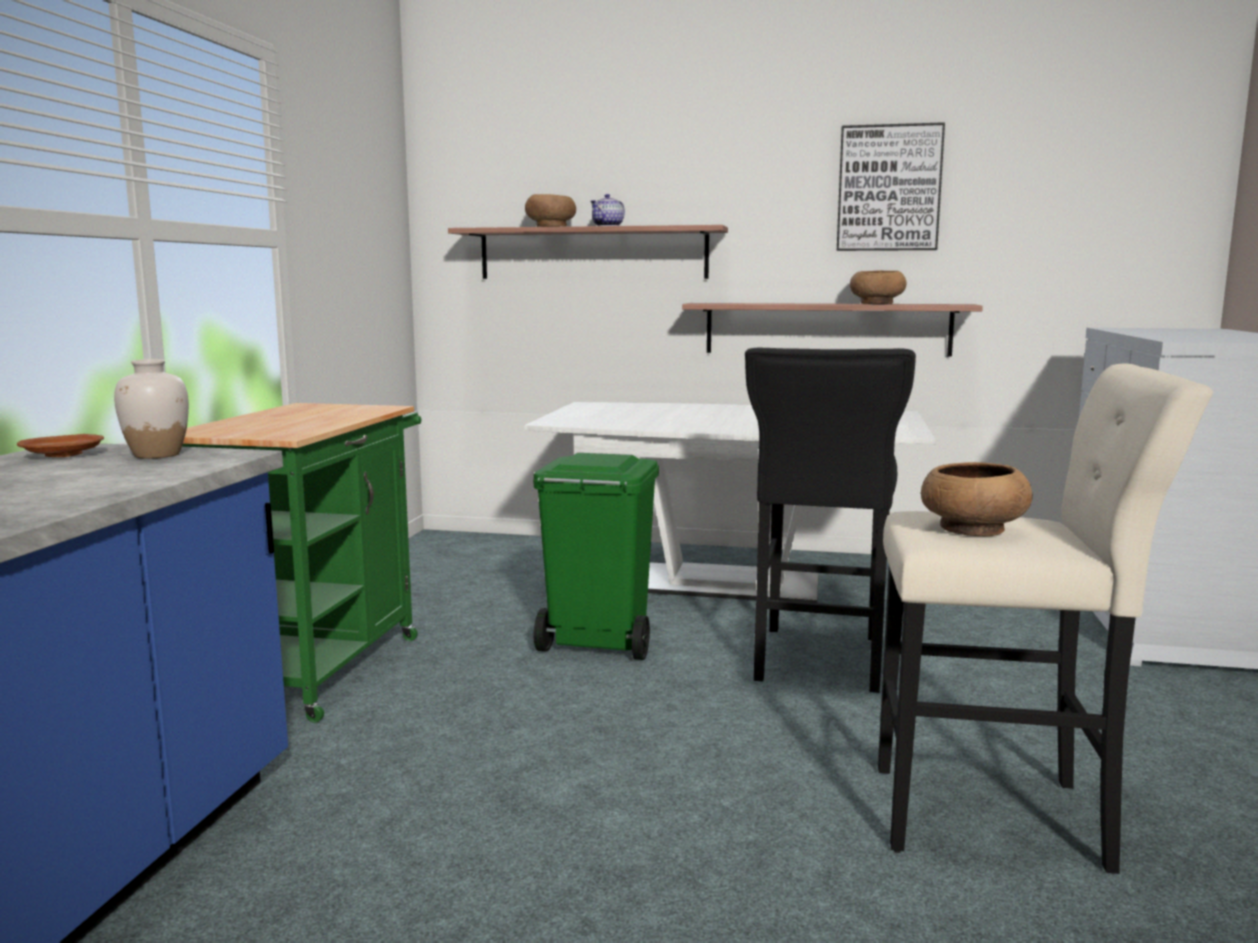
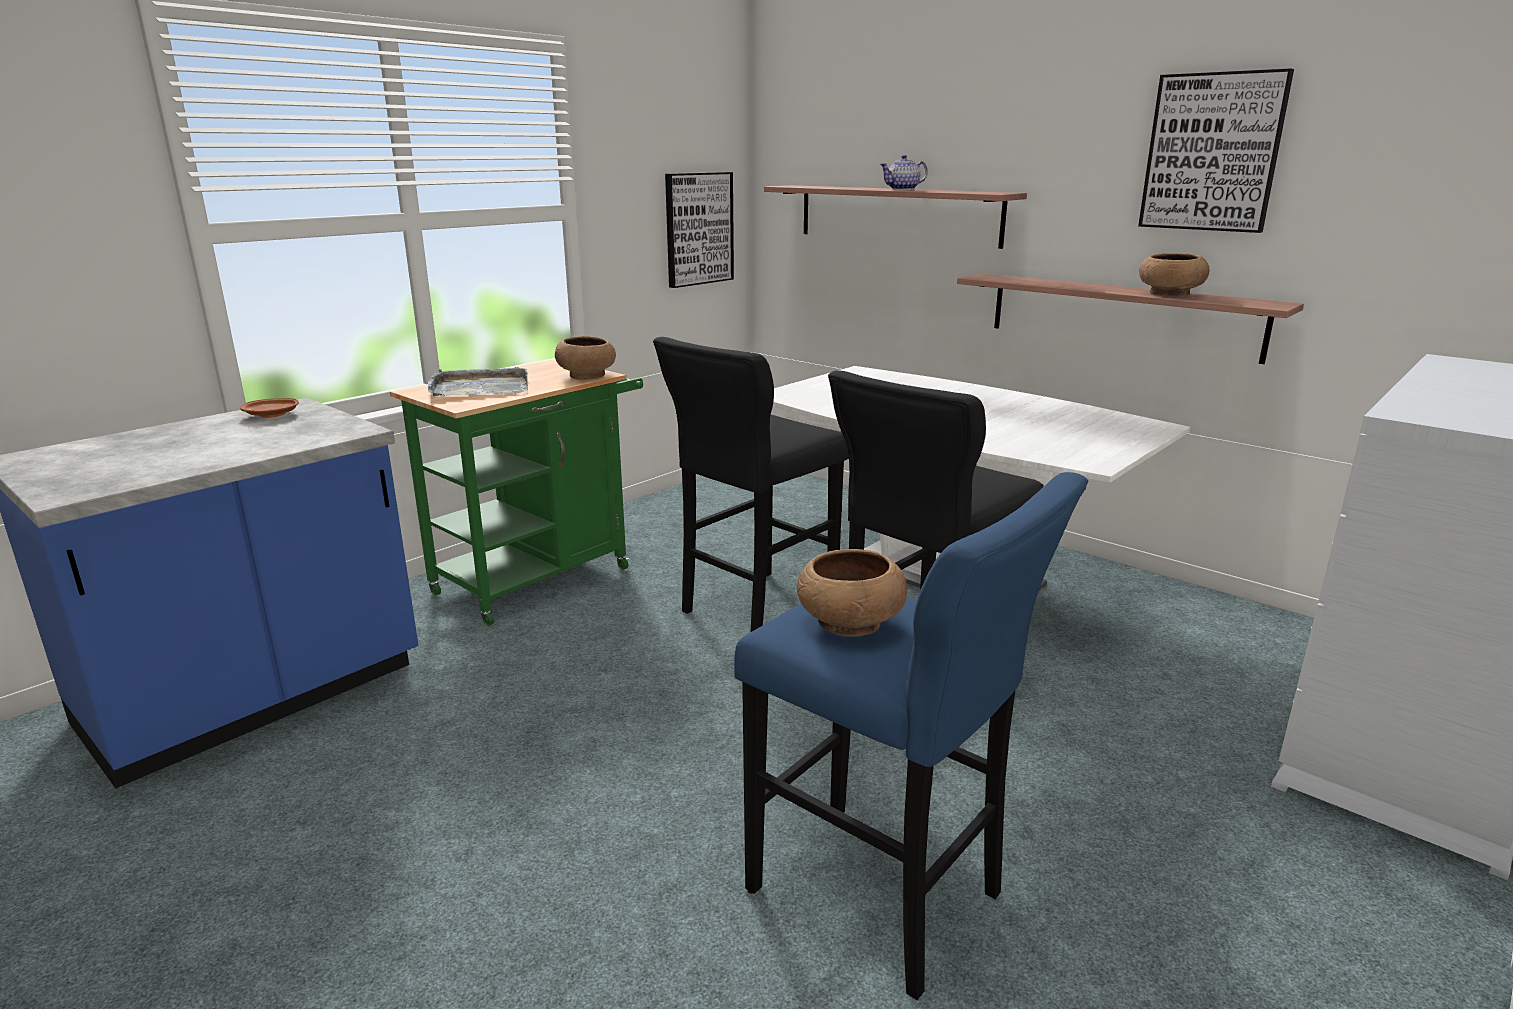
camera: 30 degrees right, 10 degrees up
white vase [114,359,189,459] -> none
brown bowl [525,194,576,227] -> brown bowl moved to [555,336,616,380]
green trash can [533,453,659,660] -> black stool [653,337,849,632]
beige stool [878,364,1213,874] -> blue stool [734,472,1088,1000]
none -> grey tray [428,367,528,396]
none -> picture [665,172,734,288]

